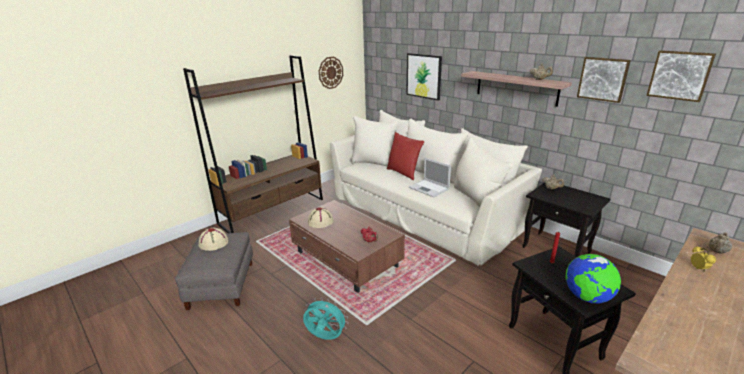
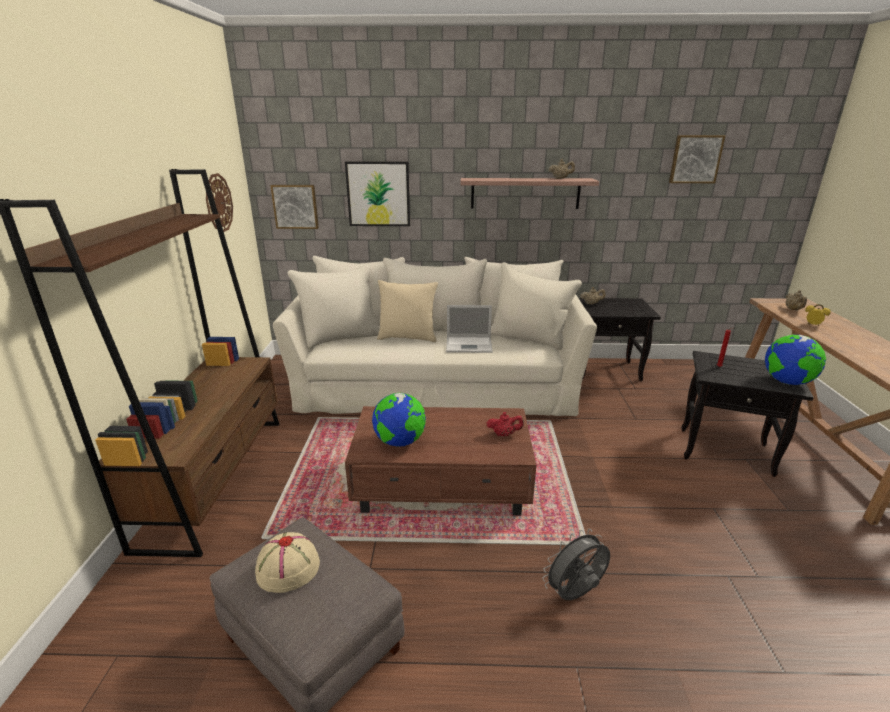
camera: 45 degrees left, 0 degrees up
turquoise fan [303,297,348,340] -> grey fan [542,529,610,600]
beige hat [308,207,334,228] -> globe [372,393,426,447]
red pillow [387,132,424,180] -> beige pillow [377,280,438,342]
picture [577,57,631,103] -> picture moved to [270,185,319,229]

